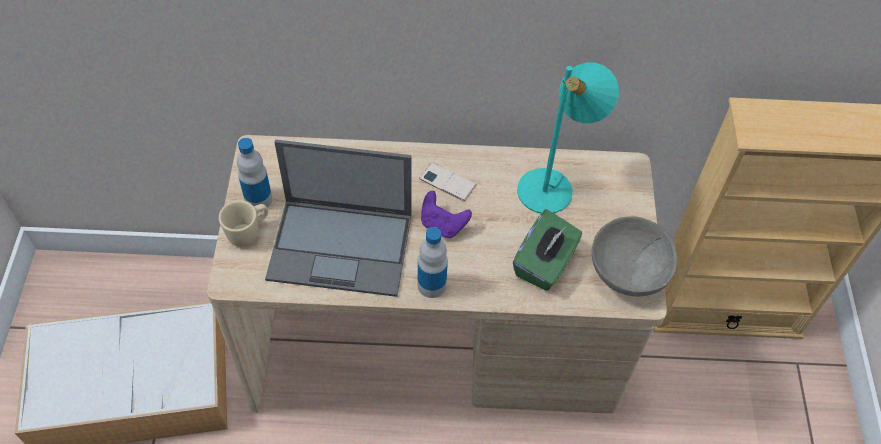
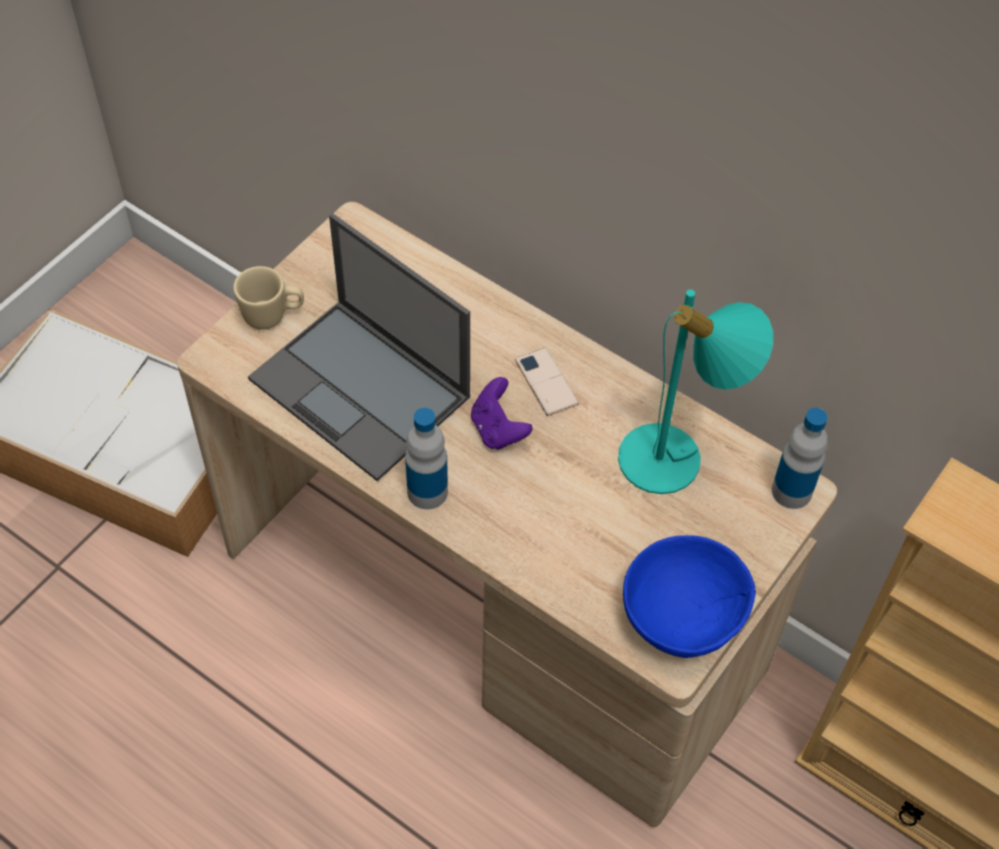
camera: 35 degrees right, 0 degrees up
bottle [237,138,272,211] -> bottle moved to [772,408,828,509]
green tissue box [513,209,582,291] -> none
grey bowl [592,216,677,296] -> blue bowl [623,535,756,658]

